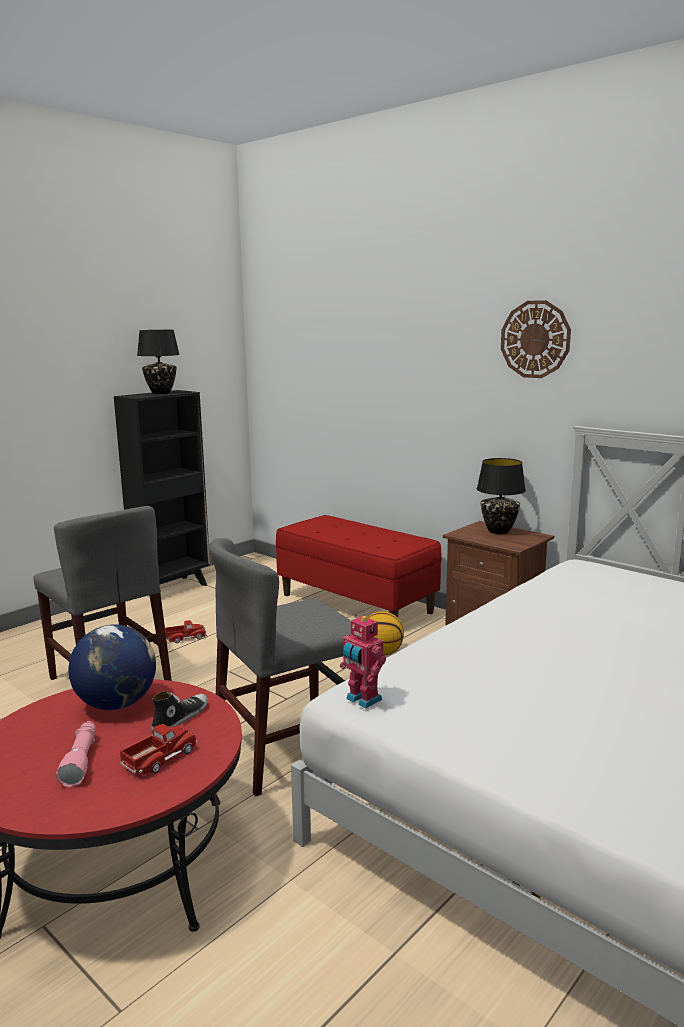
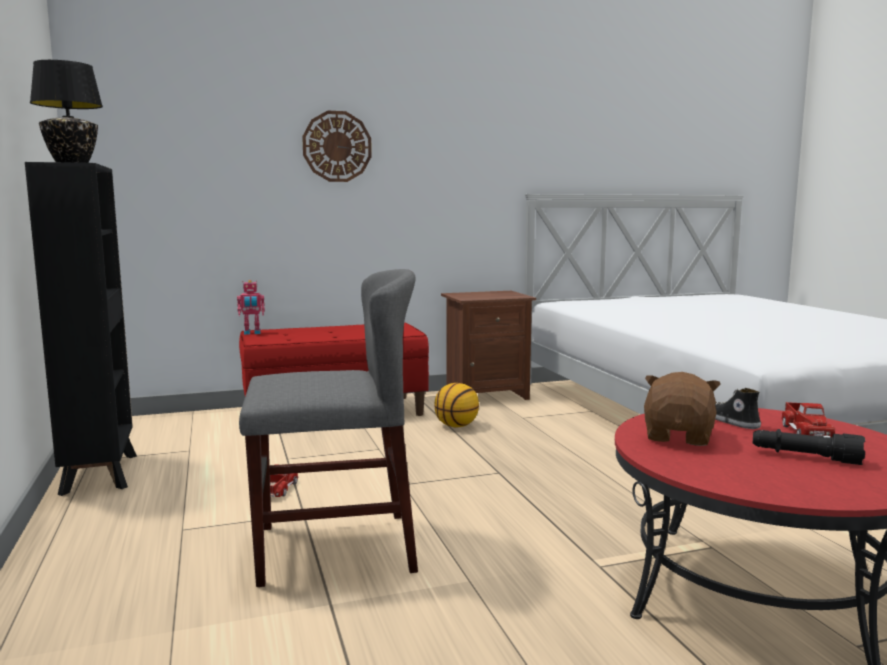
camera: 60 degrees left, 5 degrees down
pink flashlight [56,721,96,787] -> black flashlight [753,429,865,465]
globe [68,624,156,710] -> brown plush toy [644,372,721,446]
toy truck [120,724,198,775] -> toy truck turned 150 degrees counterclockwise [782,402,835,437]
grey chair [209,538,351,797] -> none
toy robot [340,615,386,709] -> toy robot moved to [237,280,265,335]
black table lamp [477,458,526,534] -> none
wall clock [501,300,571,378] -> wall clock moved to [302,111,372,182]

